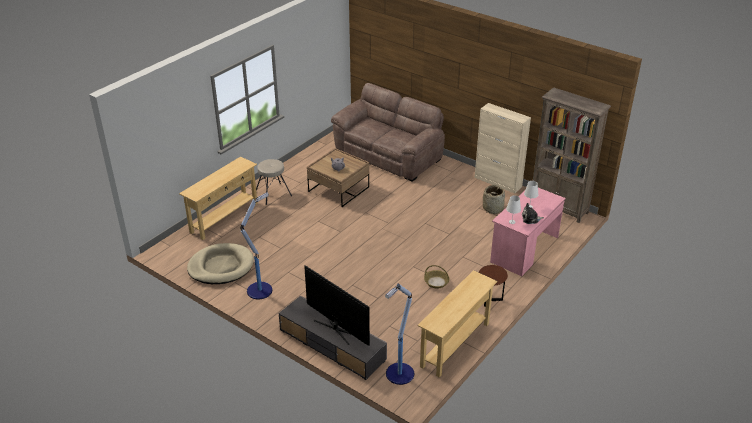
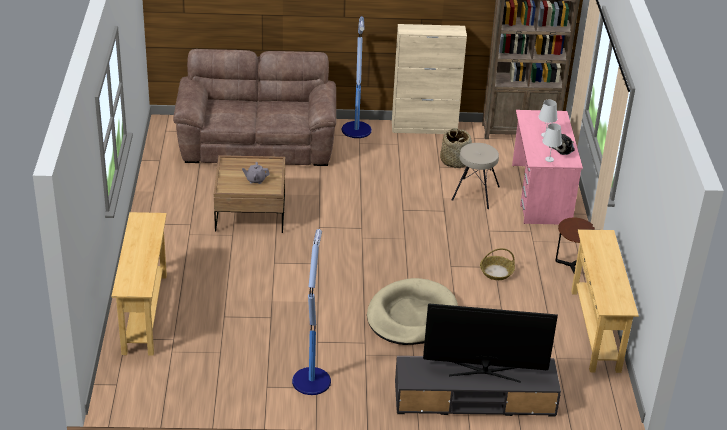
camera: 40 degrees left, 0 degrees up
beige dog bed [187,243,254,284] -> beige dog bed moved to [367,278,458,345]
beige stool [256,159,292,205] -> beige stool moved to [452,143,500,209]
floor lamp [385,284,414,385] -> floor lamp moved to [342,16,372,138]

